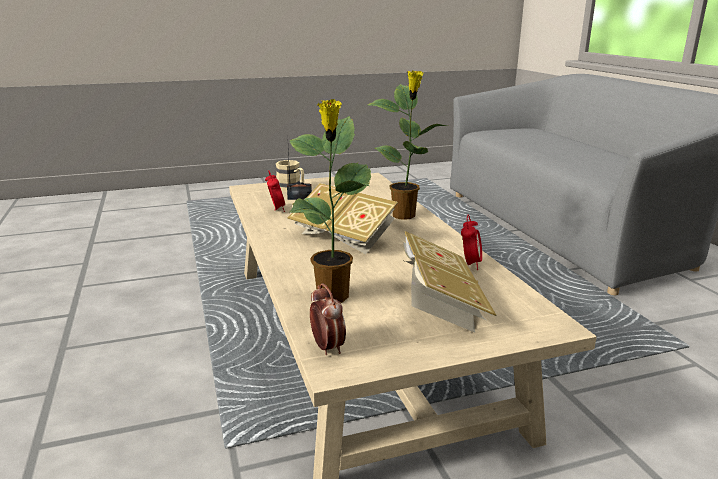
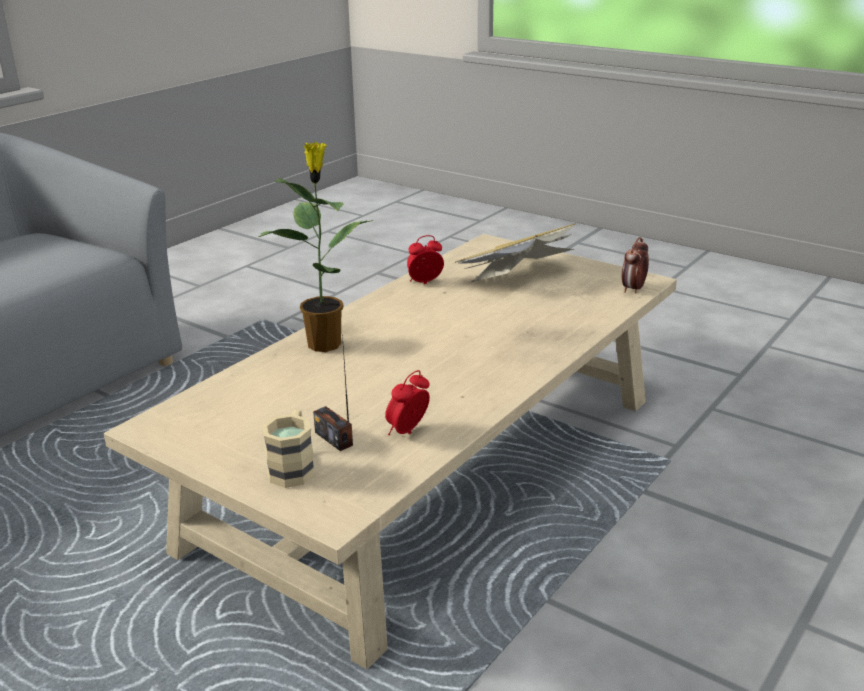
camera: 125 degrees left, 5 degrees up
book [287,183,398,254] -> none
potted plant [289,99,372,303] -> none

